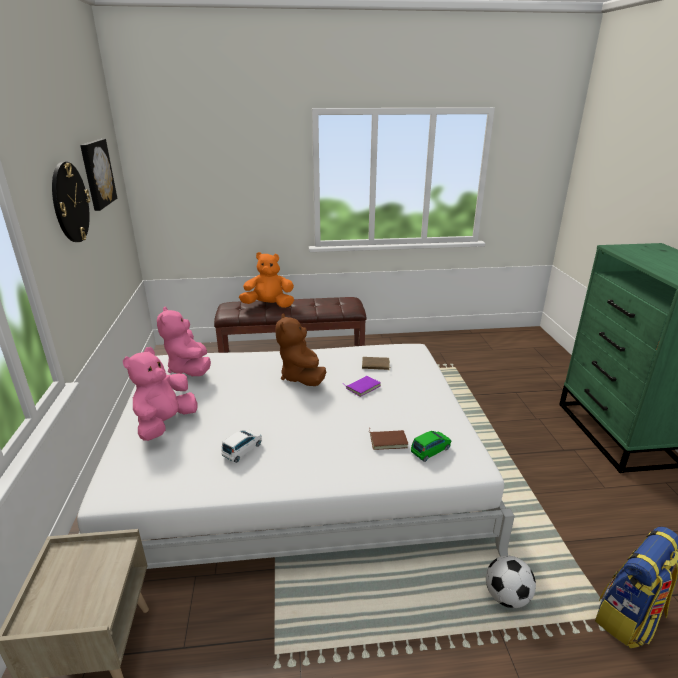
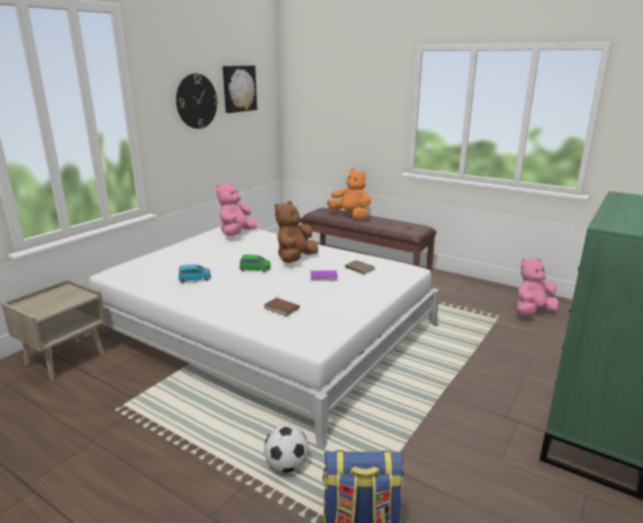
camera: 40 degrees right, 5 degrees down
pink plush toy [123,347,197,441] -> pink plush toy moved to [516,258,559,315]
white toy car [221,430,262,463] -> blue toy car [178,264,211,283]
green toy car [411,431,451,462] -> green toy car moved to [239,255,271,272]

